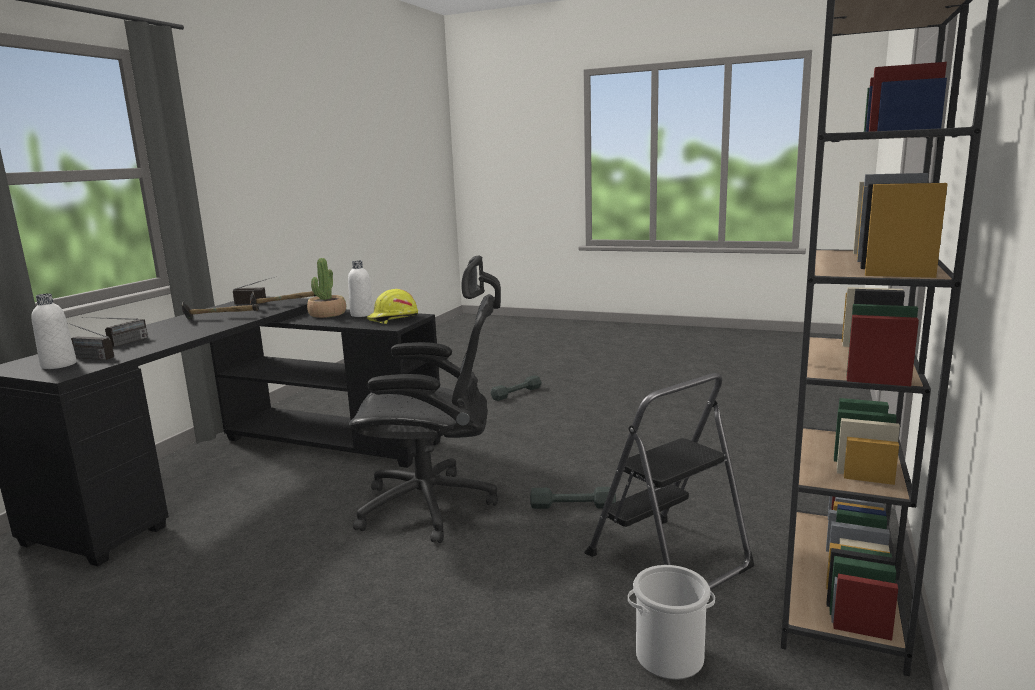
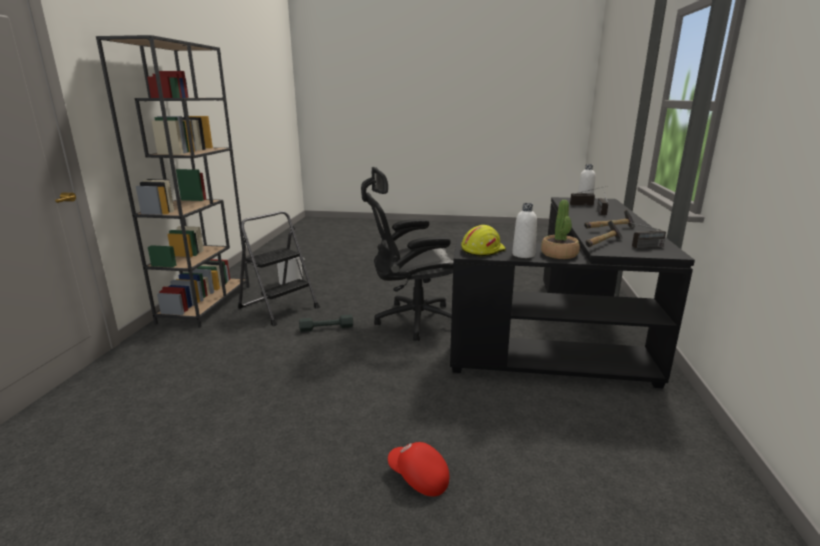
camera: 165 degrees right, 5 degrees up
grey dumbbell [490,375,542,401] -> red cap [388,442,449,497]

